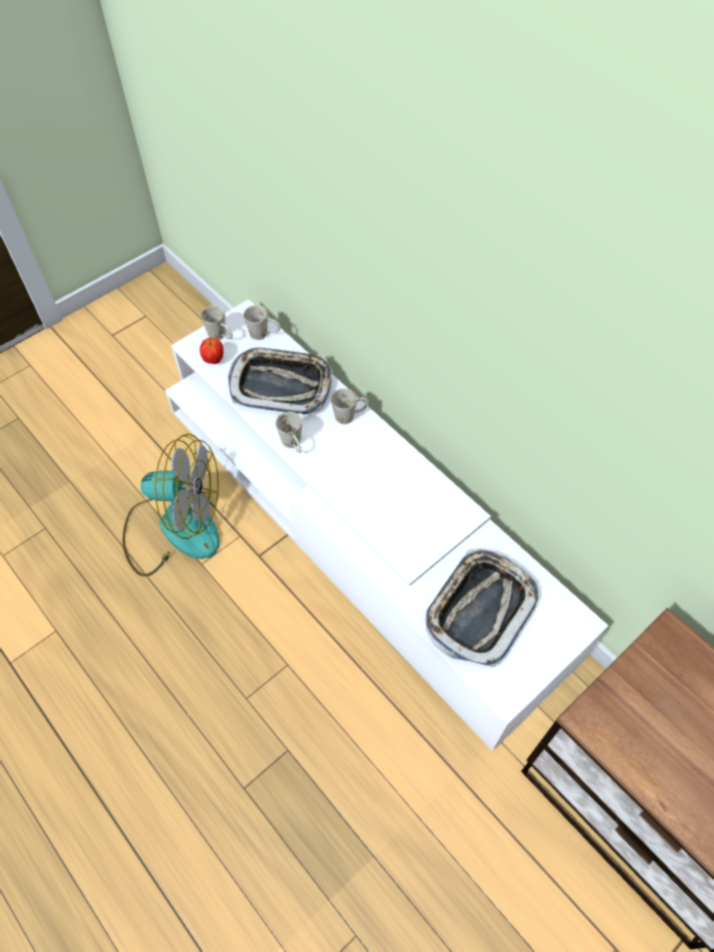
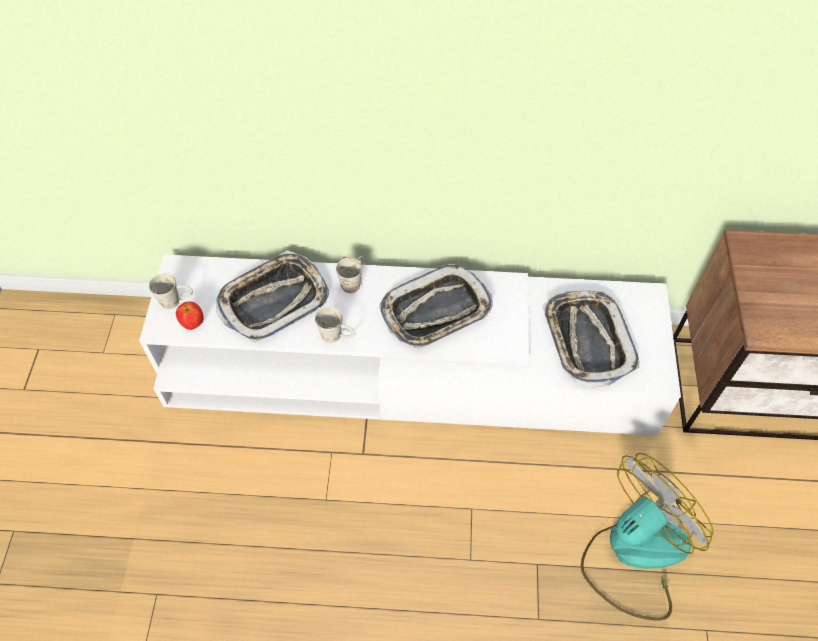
camera: 45 degrees left, 0 degrees up
fan [123,434,220,577] -> fan moved to [581,453,714,620]
white mug [244,305,281,340] -> none
none -> tray [379,264,493,349]

